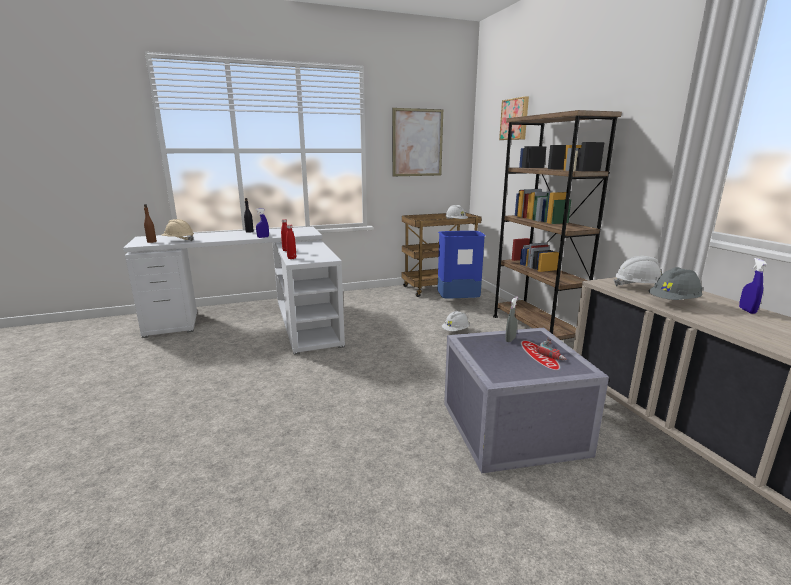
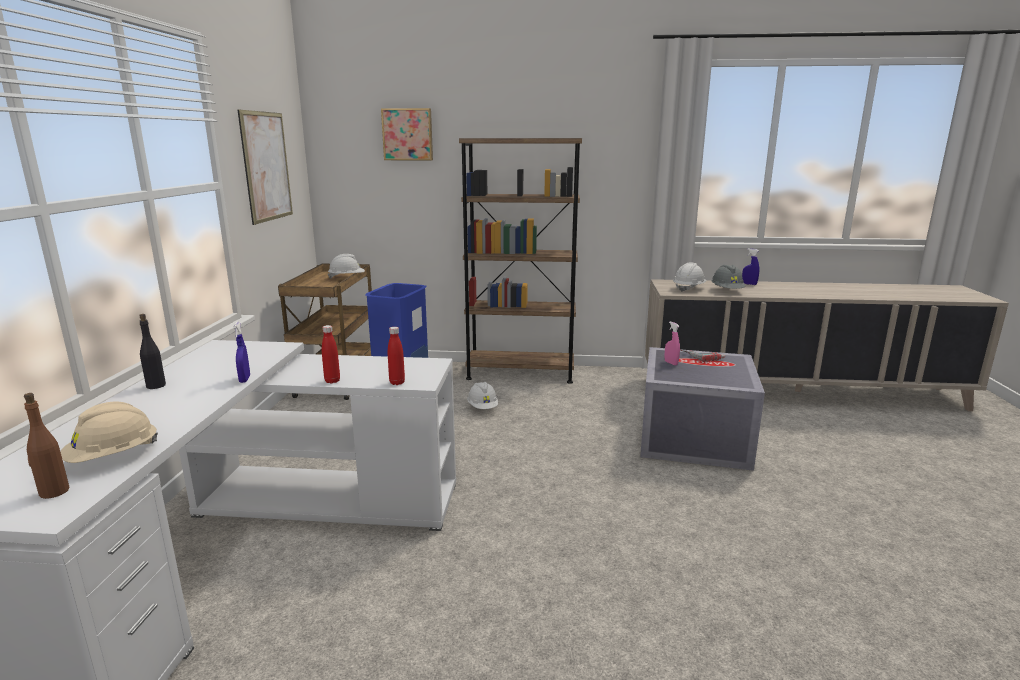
camera: 65 degrees left, 0 degrees up
grey spray bottle [505,297,518,342] -> pink spray bottle [664,322,680,365]

